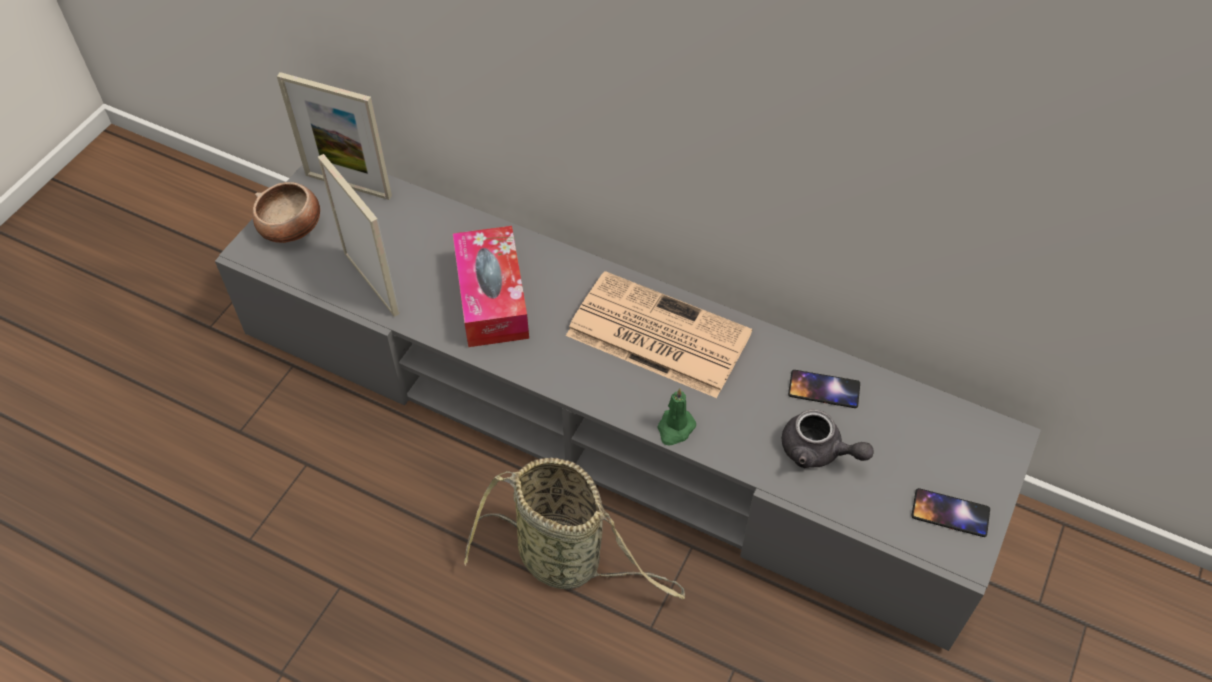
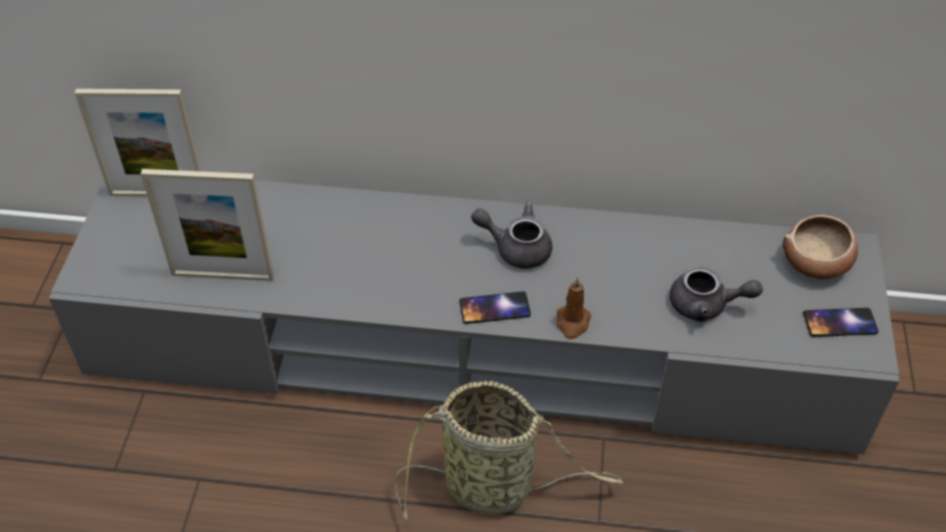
camera: 20 degrees left, 5 degrees down
bowl [252,182,320,243] -> bowl moved to [783,215,858,280]
picture frame [318,154,400,317] -> picture frame turned 150 degrees clockwise [141,169,274,281]
tissue box [453,226,529,347] -> none
newspaper [566,271,752,398] -> grey teapot [471,202,552,269]
green candle [657,388,696,446] -> brown candle [556,277,591,339]
phone [788,370,860,408] -> phone moved to [459,291,531,324]

